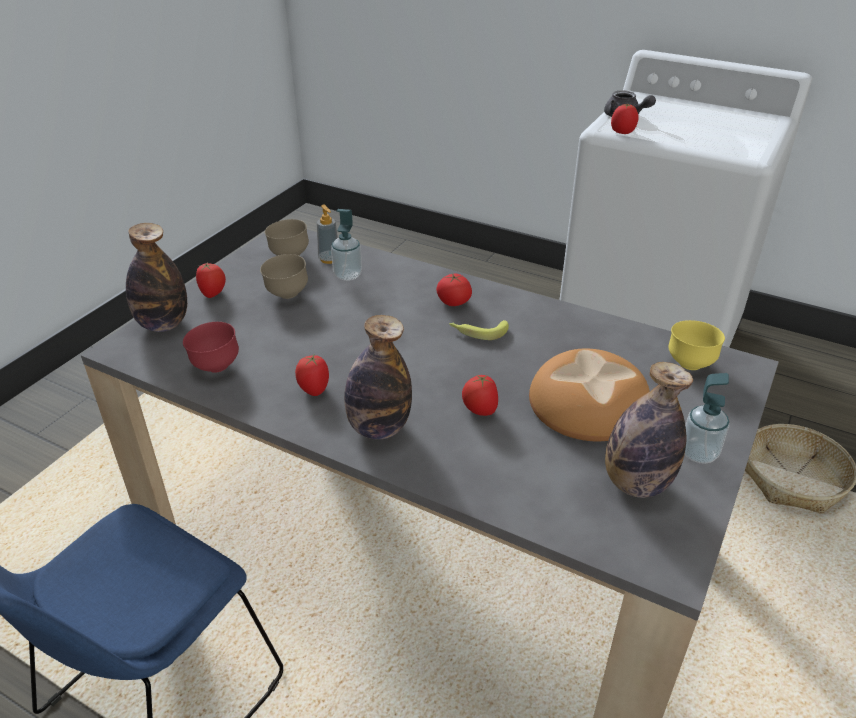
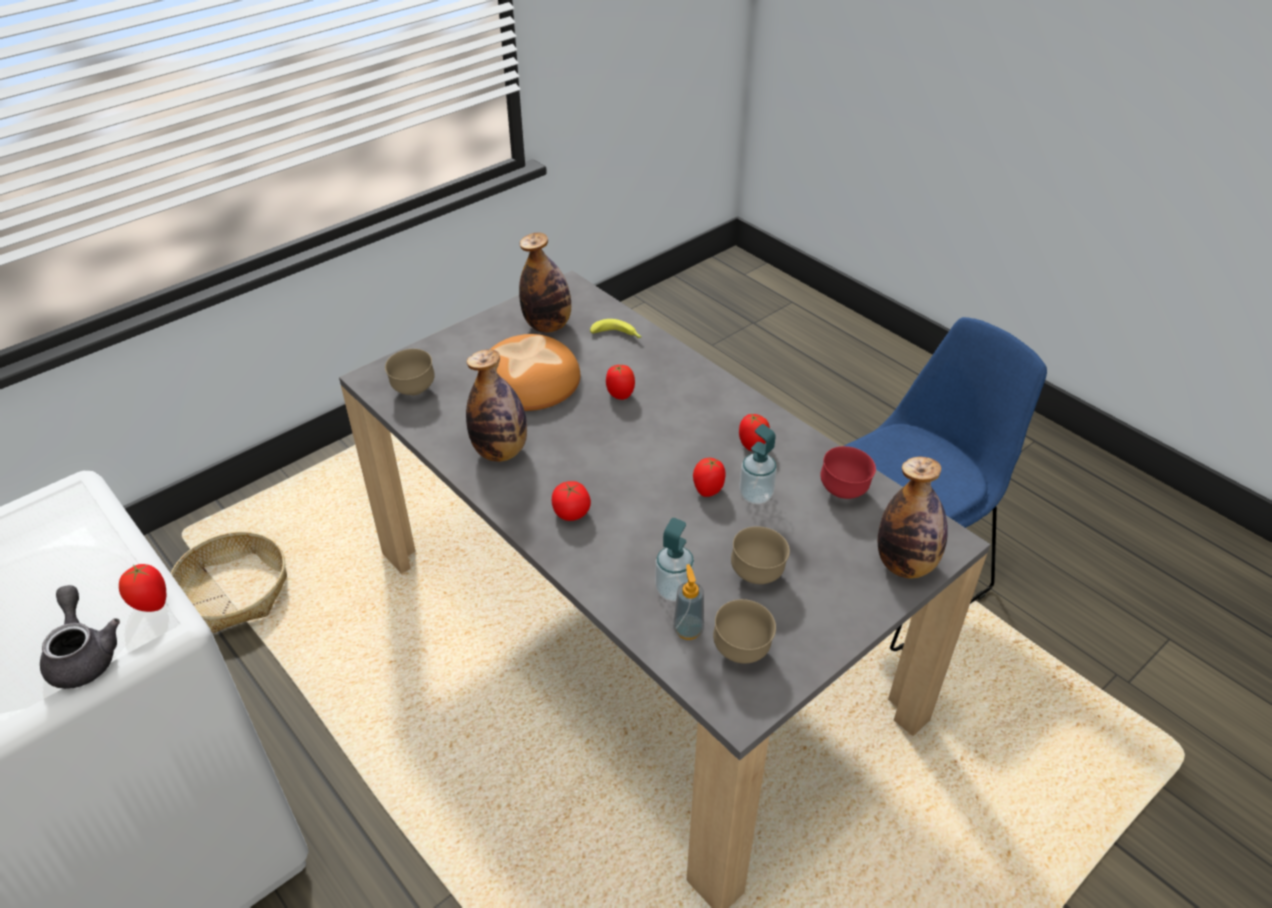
camera: 160 degrees left, 5 degrees up
tomato [196,262,226,298] -> tomato moved to [693,458,726,497]
bottle [344,315,412,439] -> bottle moved to [466,350,527,462]
banana [449,320,509,340] -> banana moved to [590,319,642,338]
yellow bowl [669,320,725,370] -> brown bowl [385,349,435,395]
soap dispenser [684,373,729,464] -> soap dispenser moved to [740,424,777,504]

